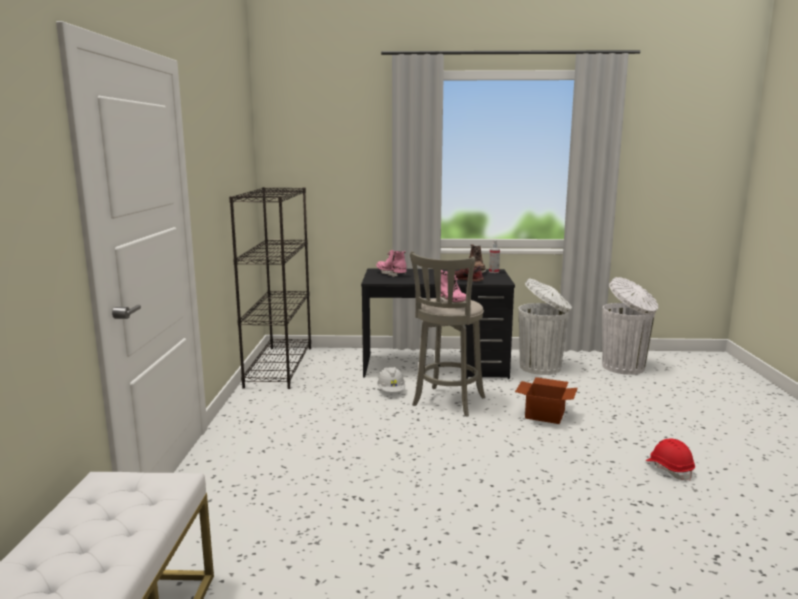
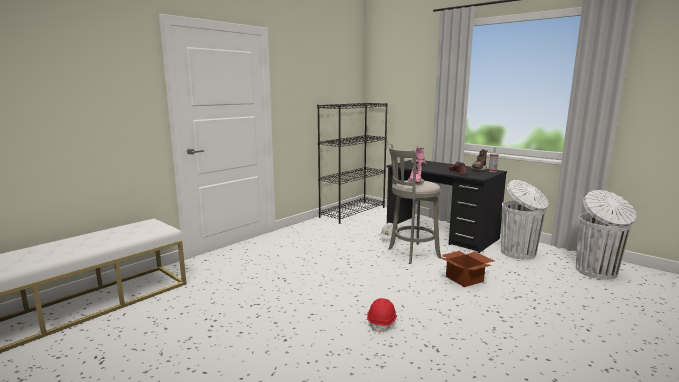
camera: 40 degrees right, 0 degrees up
red hard hat [645,438,695,481] -> red hard hat moved to [367,298,397,334]

